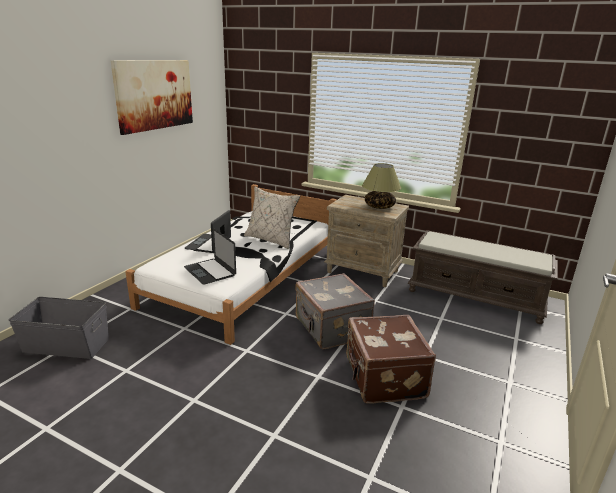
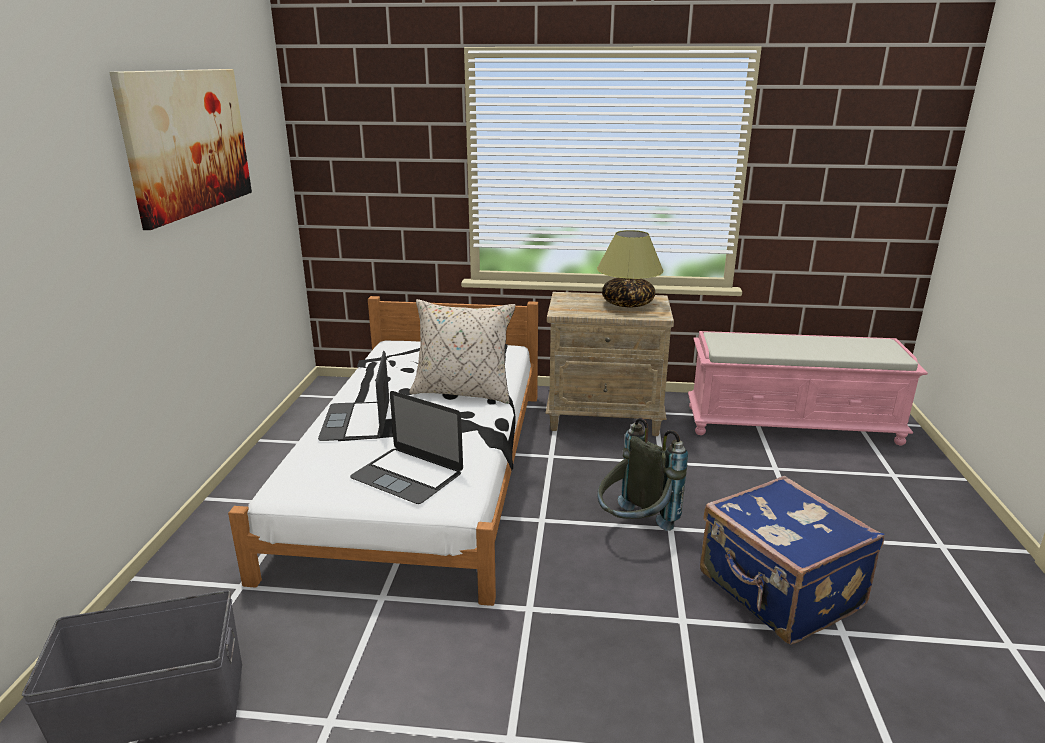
camera: 20 degrees left, 0 degrees up
grey suitcase [295,273,375,349] -> grey backpack [597,418,688,531]
brown suitcase [346,315,436,404] -> blue suitcase [700,476,884,645]
brown bench [408,230,558,324] -> pink bench [688,331,928,446]

